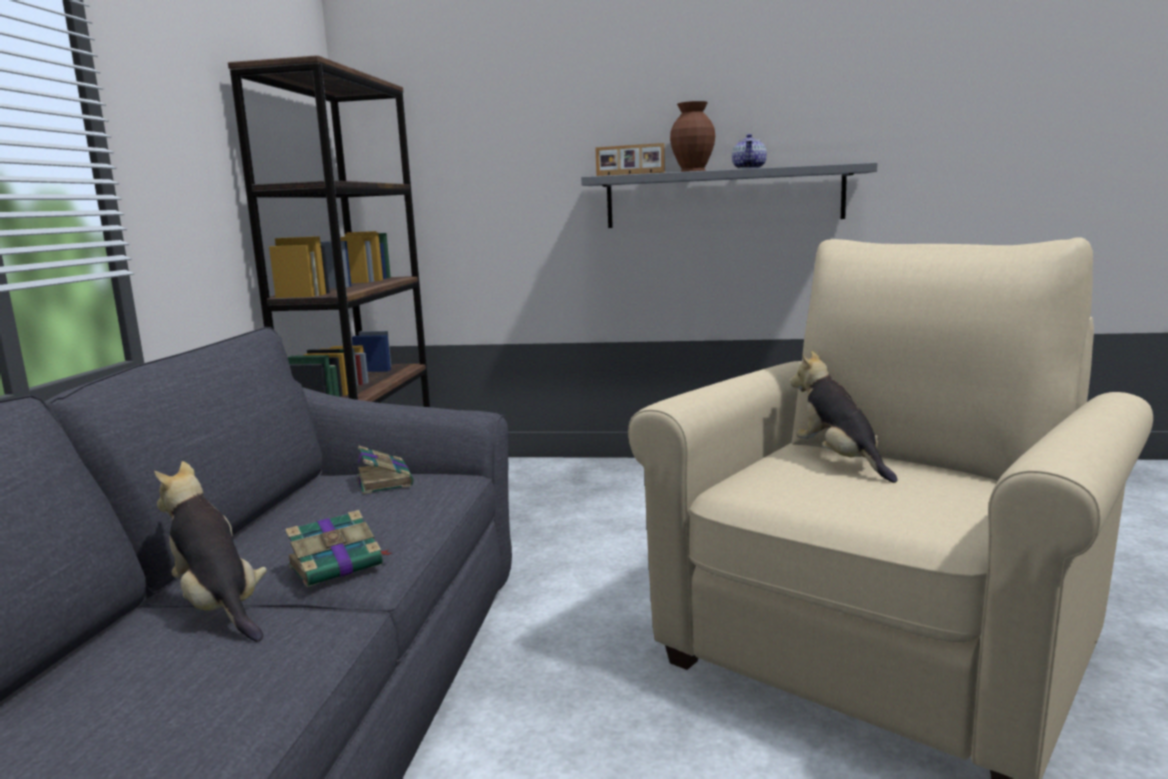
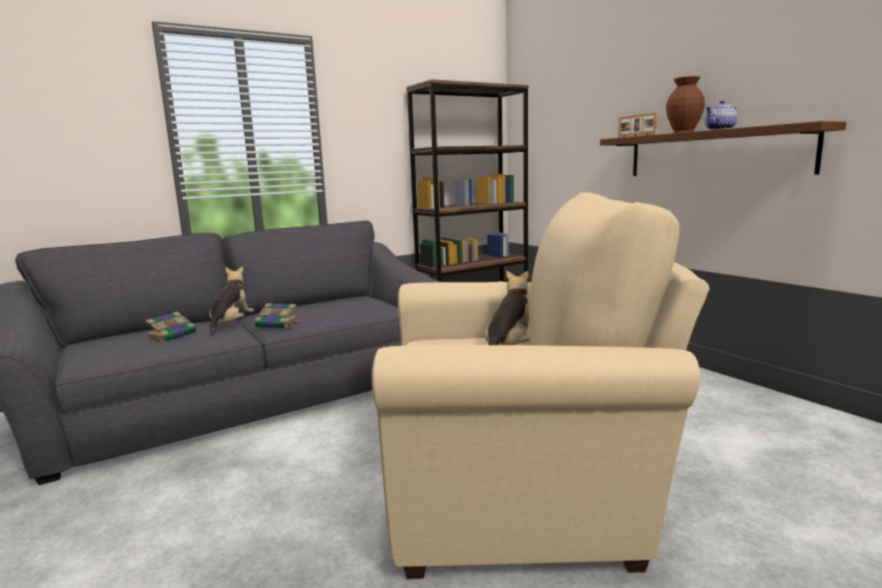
camera: 50 degrees right, 0 degrees up
book [357,446,414,494] -> book moved to [146,311,198,342]
grey shelf [581,162,878,228] -> brown shelf [600,121,847,176]

